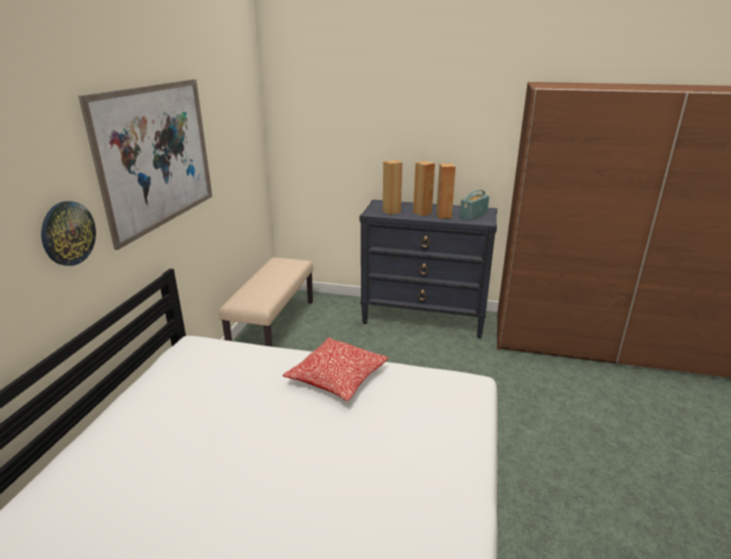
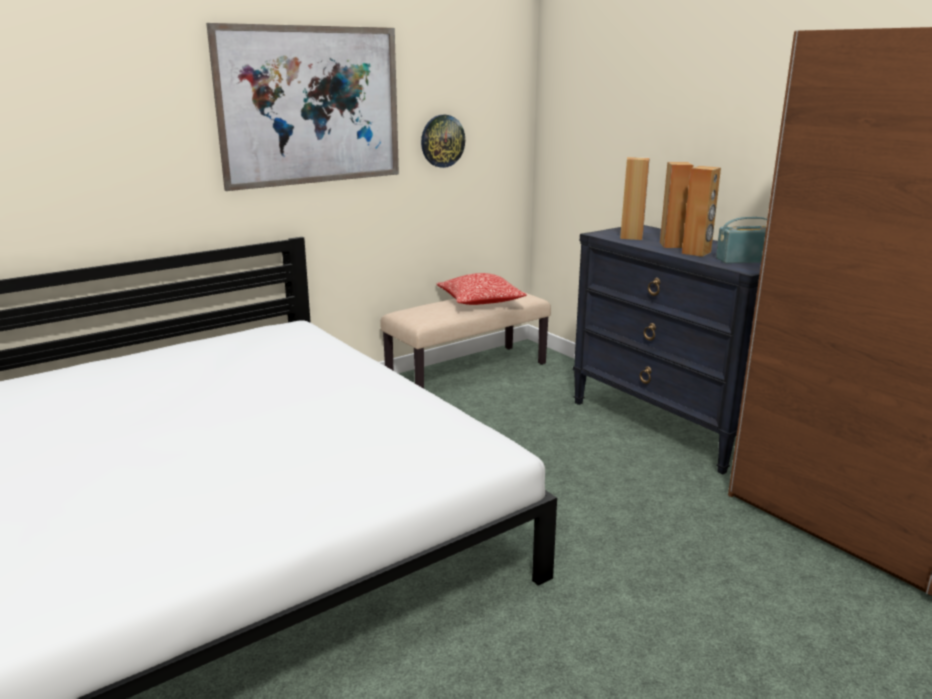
camera: 40 degrees right, 5 degrees down
wall clock [41,201,96,266] -> wall clock moved to [421,115,465,168]
pillow [283,337,389,401] -> pillow moved to [436,273,526,305]

